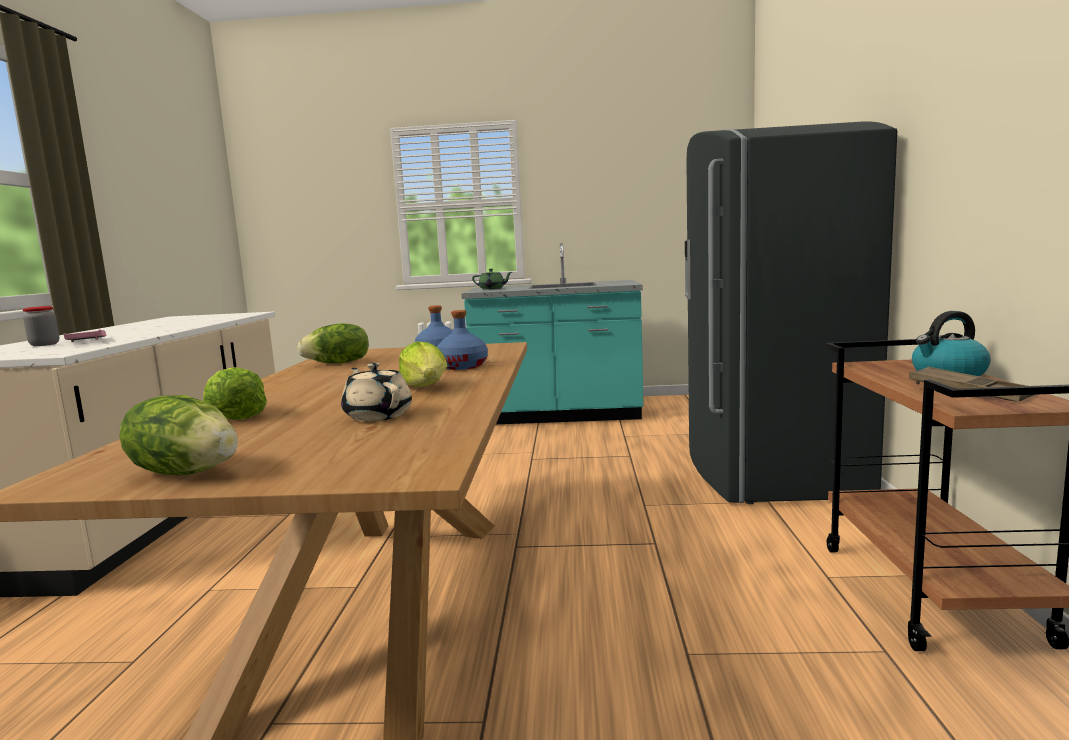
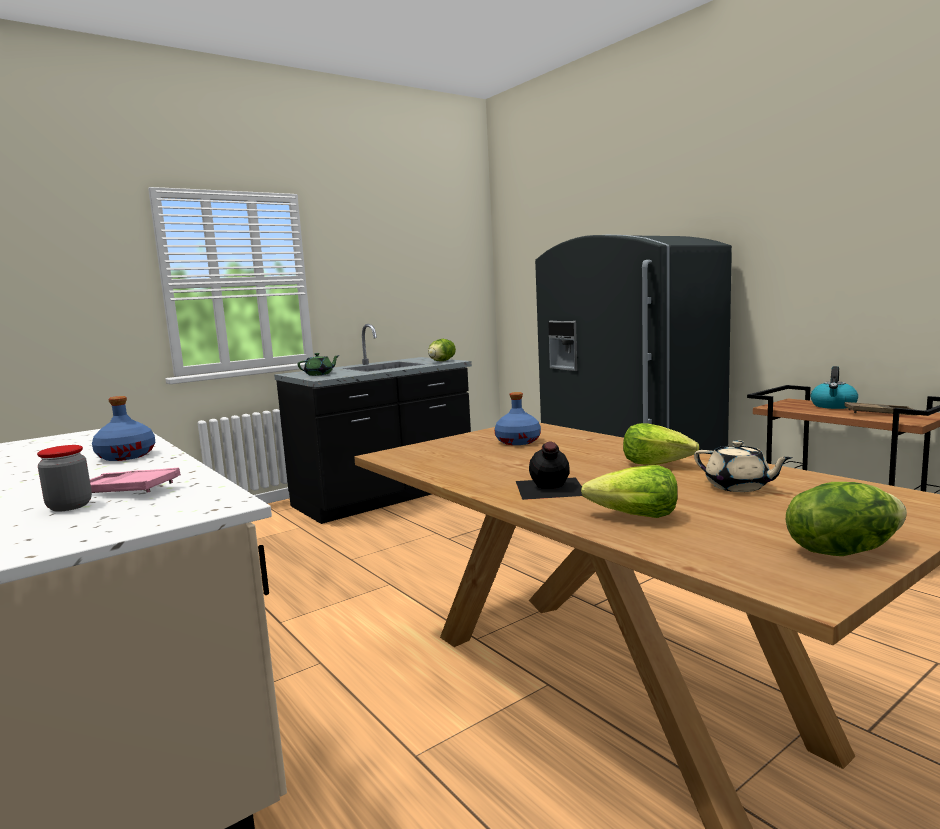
camera: 40 degrees left, 0 degrees up
lettuce [297,323,369,363] -> lettuce moved to [428,339,456,361]
beige teapot [341,363,412,421] -> beige teapot turned 150 degrees counterclockwise [694,440,792,492]
blue bottle [437,310,488,370] -> blue bottle moved to [92,396,155,461]
turquoise counter [462,243,644,424] -> black counter [274,324,472,524]
none -> black bottle [516,442,582,500]

